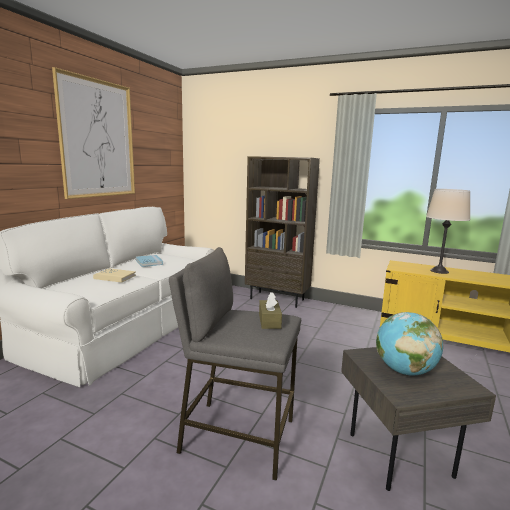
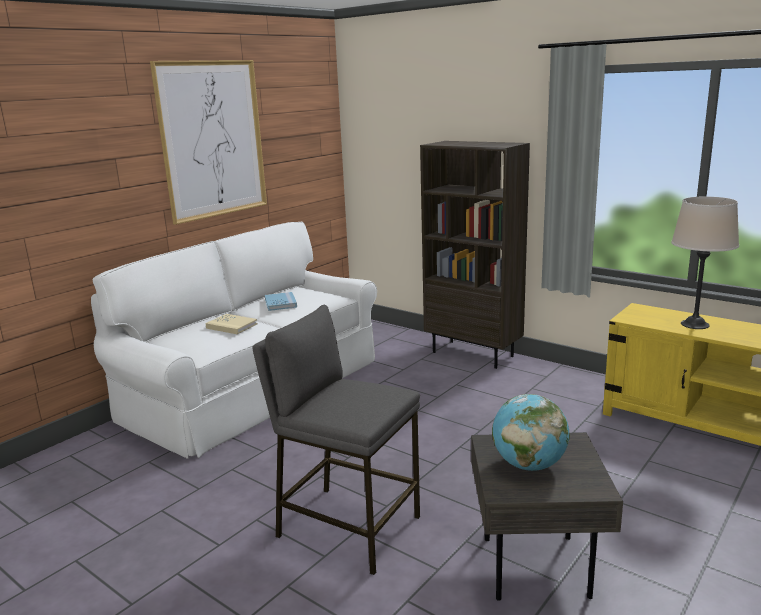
camera: 15 degrees right, 5 degrees up
brown tissue box [259,292,282,329] -> none

